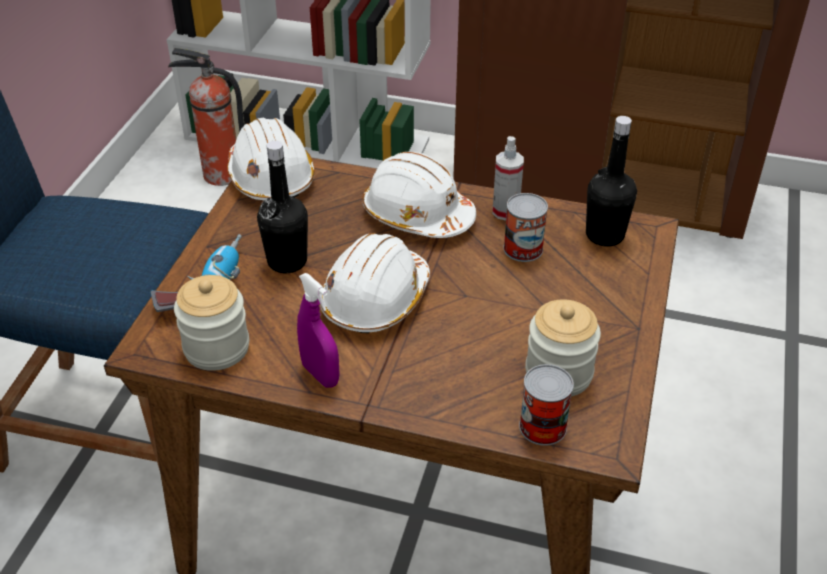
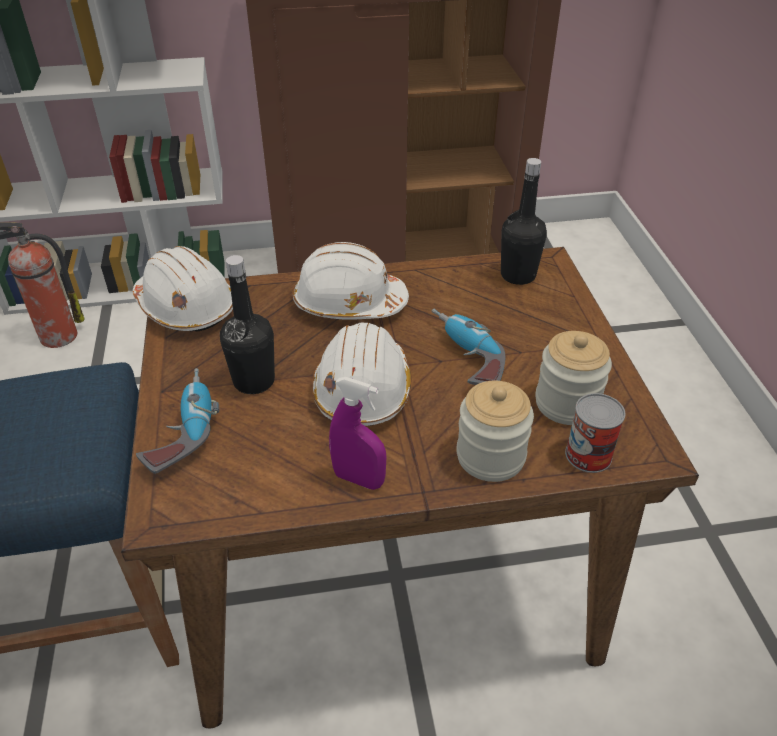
camera: 25 degrees left, 0 degrees up
jar [174,275,249,371] -> jar moved to [456,381,534,482]
spray bottle [493,136,524,221] -> none
can [503,193,548,262] -> none
none -> power drill [432,309,505,385]

